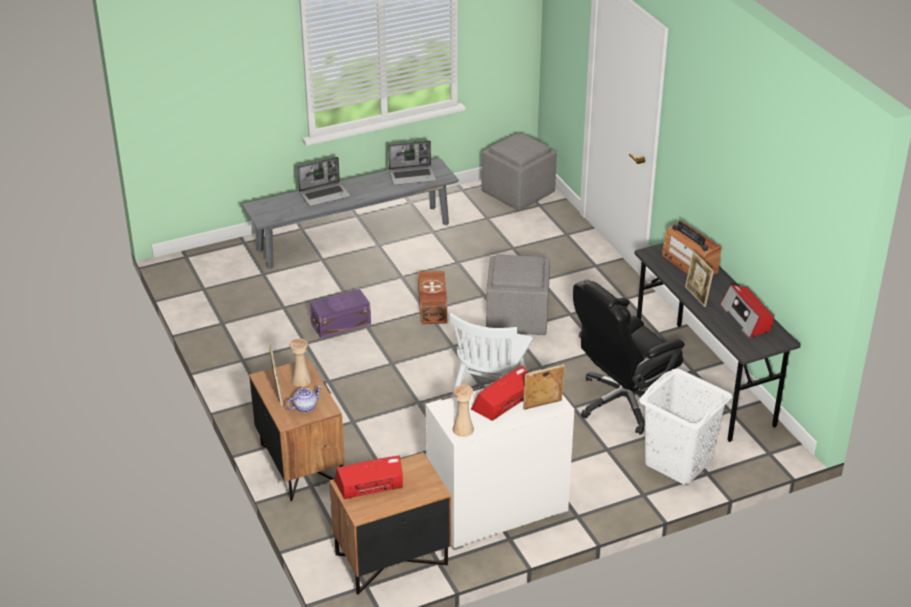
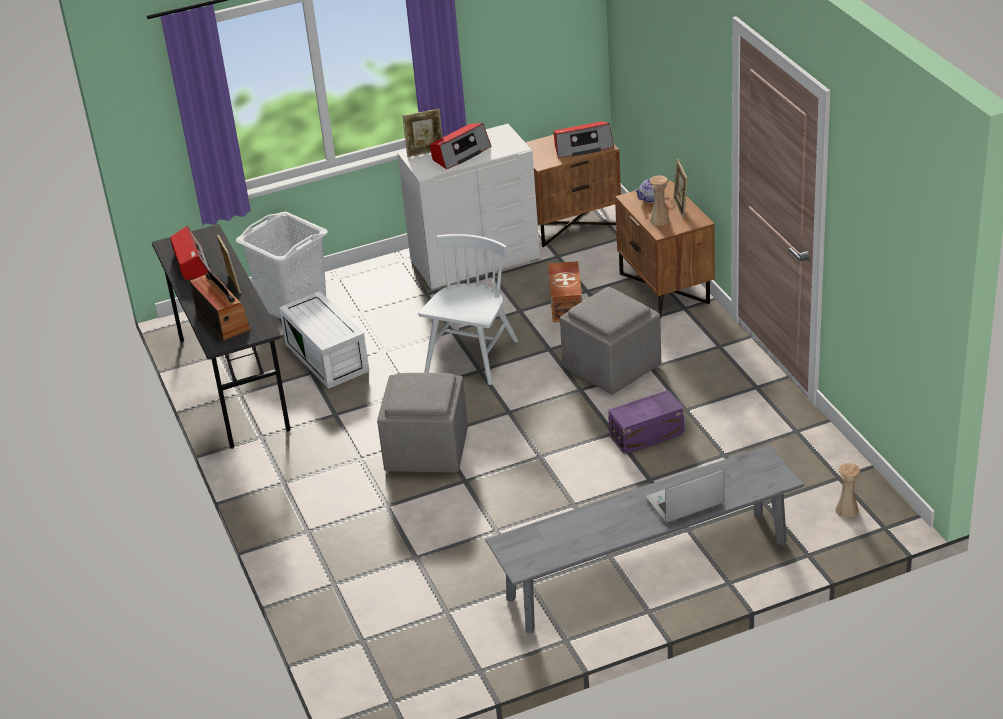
camera: 175 degrees left, 0 degrees up
laptop [388,140,436,185] -> none
brown storage box [418,271,447,324] -> brown storage box moved to [548,261,582,322]
beige vase [453,385,474,437] -> beige vase moved to [836,463,860,518]
grey ottoman [482,133,557,211] -> grey ottoman moved to [560,287,661,394]
black office chair [573,280,685,435] -> white storage box [279,291,369,389]

